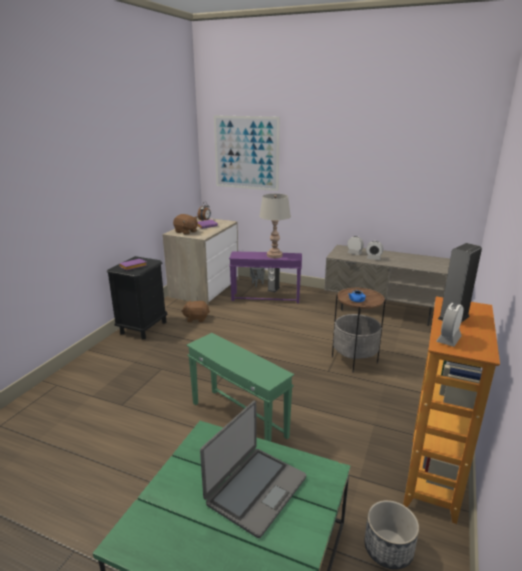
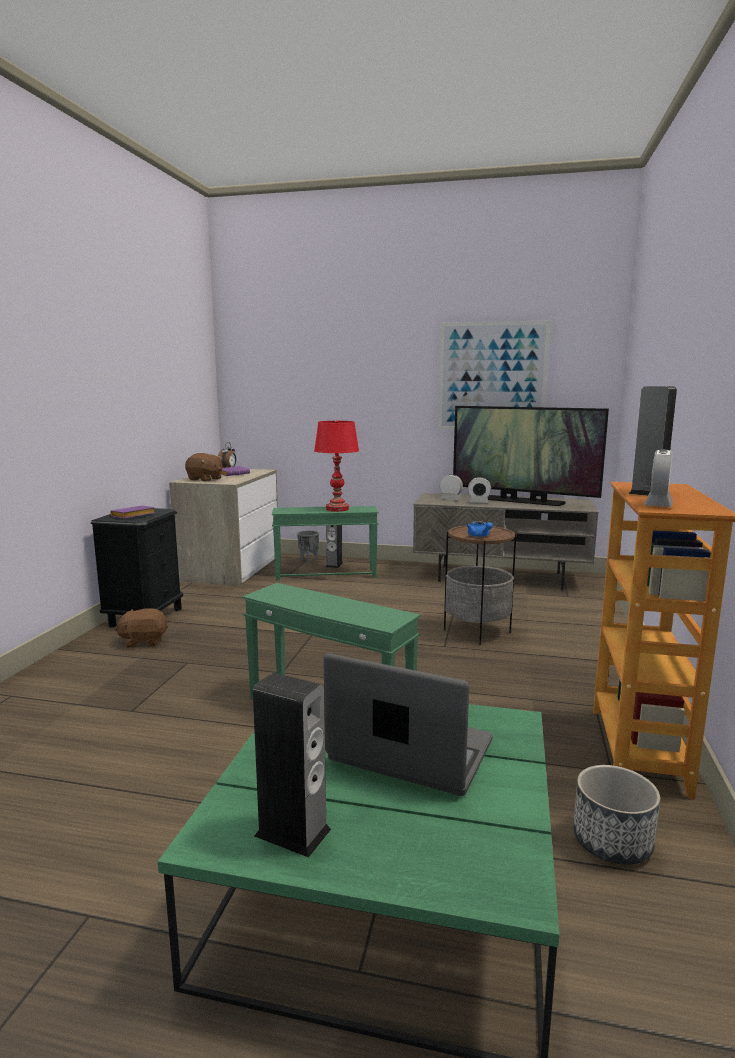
camera: 10 degrees left, 10 degrees down
brown plush toy [181,300,210,322] -> brown plush toy moved to [114,608,168,648]
laptop [200,401,306,538] -> laptop turned 90 degrees counterclockwise [324,653,493,796]
picture [214,115,280,191] -> picture moved to [438,321,550,430]
purple side table [229,251,302,303] -> green side table [272,506,379,580]
grey table lamp [259,194,291,258] -> red table lamp [314,420,359,512]
none -> speaker [253,673,331,858]
none -> television [453,406,609,506]

